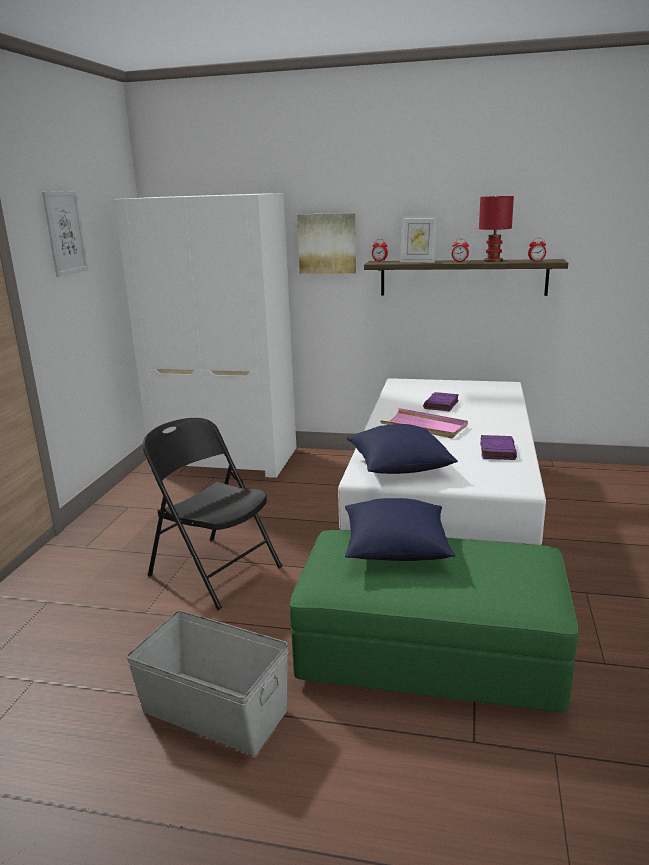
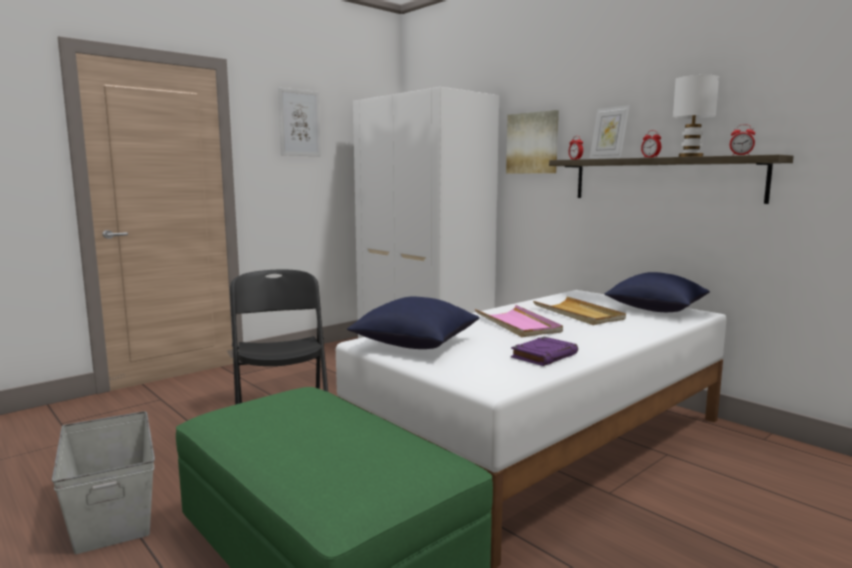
camera: 35 degrees right, 10 degrees down
blue pillow [345,498,455,561] -> blue pillow moved to [604,272,710,312]
purple book [423,392,459,411] -> beige tray [533,297,626,325]
red table lamp [479,196,514,262] -> white table lamp [673,75,719,157]

